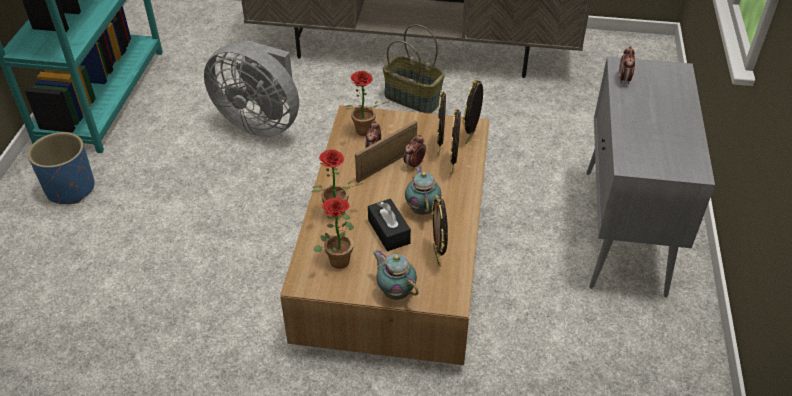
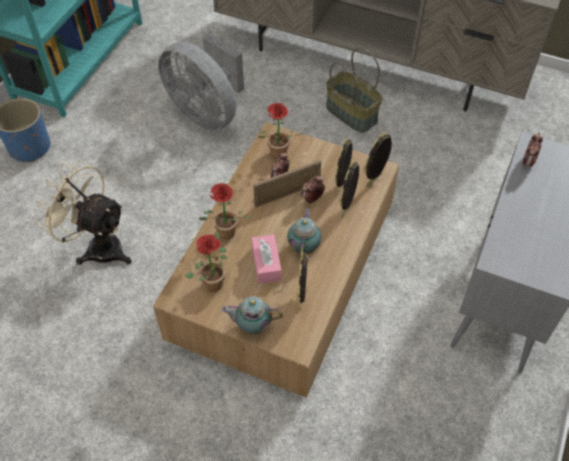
camera: 15 degrees right, 10 degrees up
black tissue box [368,199,411,251] -> pink tissue box [251,234,282,284]
teapot [373,250,419,300] -> teapot turned 60 degrees counterclockwise [221,296,283,335]
none -> beige fan [36,161,132,265]

